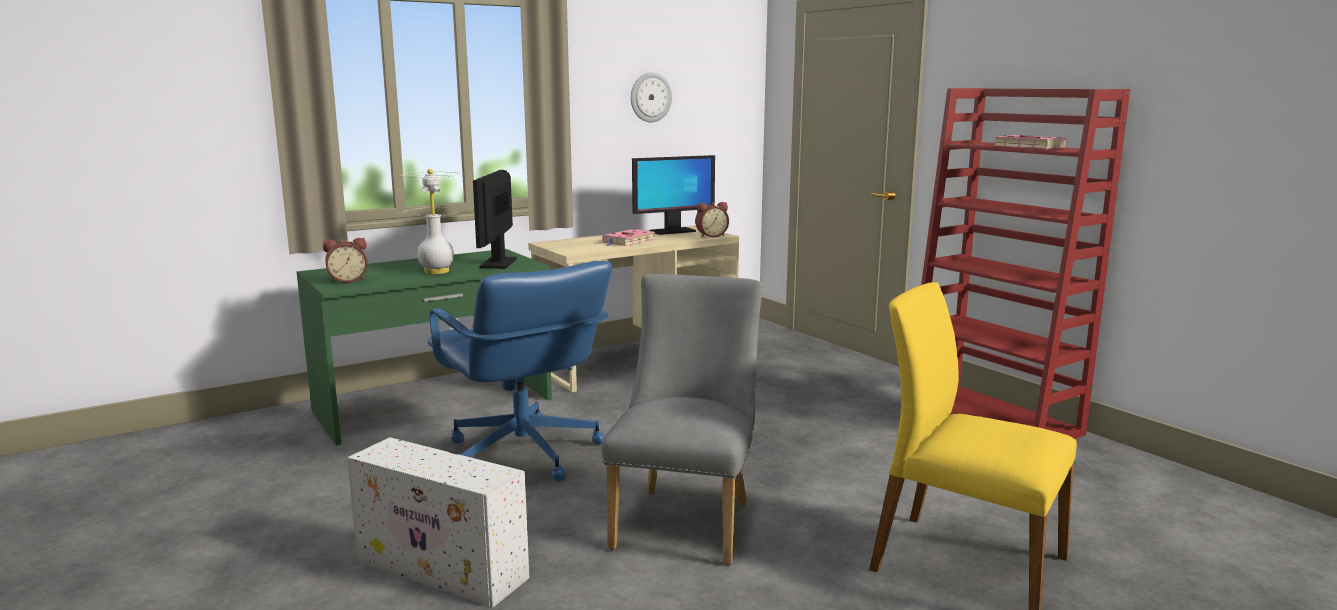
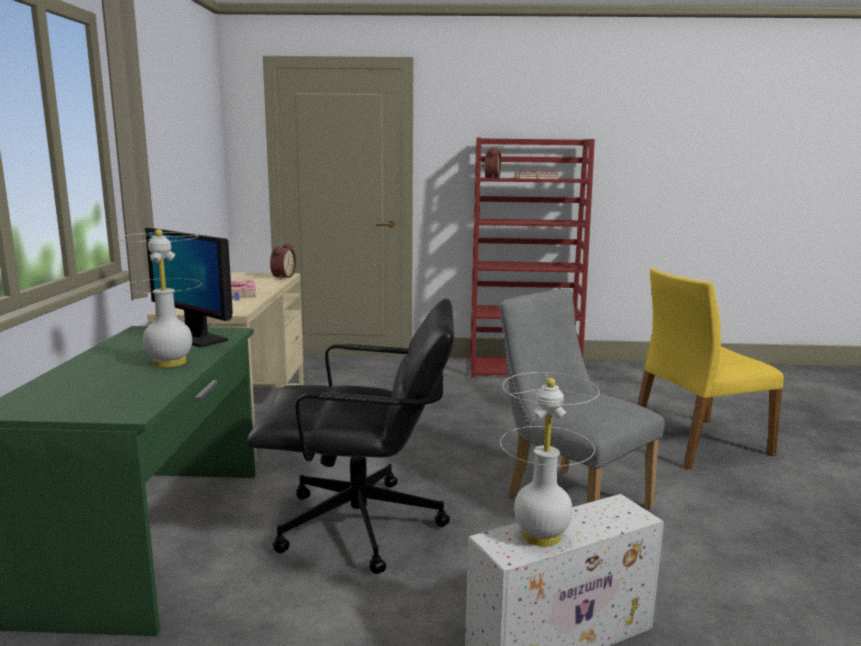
camera: 55 degrees left, 0 degrees up
alarm clock [323,238,367,283] -> alarm clock moved to [482,148,501,179]
blue office chair [428,261,612,481] -> black office chair [247,299,454,574]
wall clock [631,72,672,122] -> none
monitor [632,155,715,235] -> none
none -> white table lamp [500,372,599,547]

